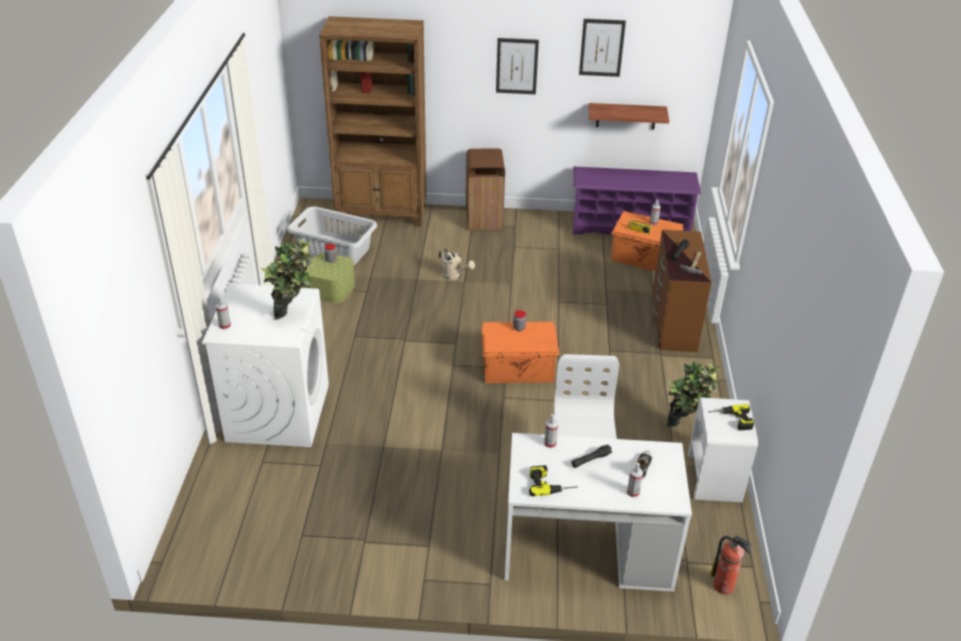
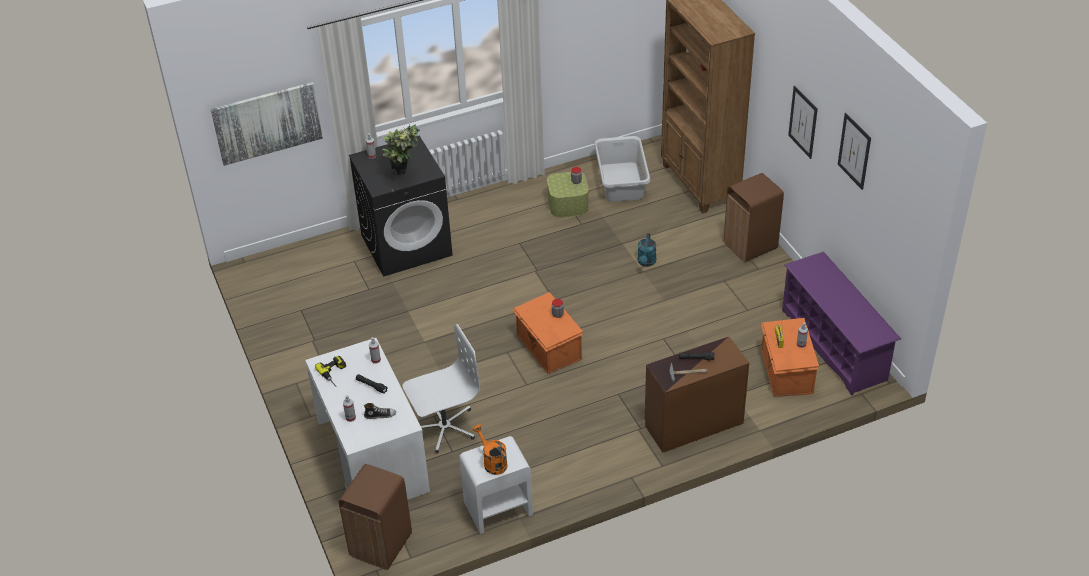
camera: 65 degrees right, 5 degrees up
white washing machine [202,284,329,447] -> black washing machine [349,136,453,277]
beige watering can [439,249,475,280] -> turquoise watering can [638,233,656,267]
shelf [589,103,669,130] -> none
potted plant [667,361,721,428] -> none
power drill [708,404,754,431] -> orange watering can [473,424,508,475]
fire extinguisher [710,535,752,594] -> brown trash can [339,464,412,570]
none -> picture [211,82,323,166]

